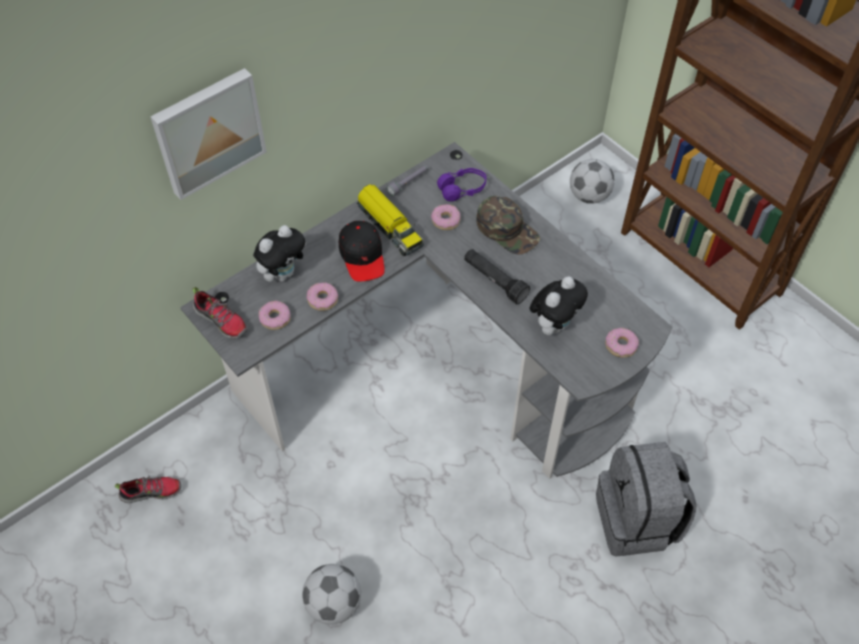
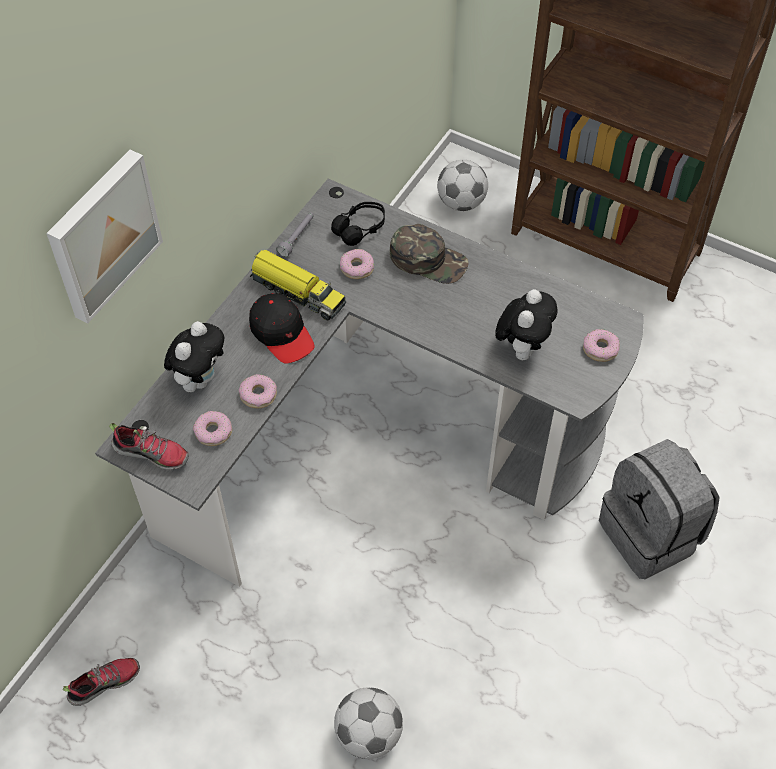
camera: 20 degrees left, 0 degrees up
purple headphones [437,168,486,202] -> black headphones [331,202,385,246]
black flashlight [464,249,530,304] -> none

